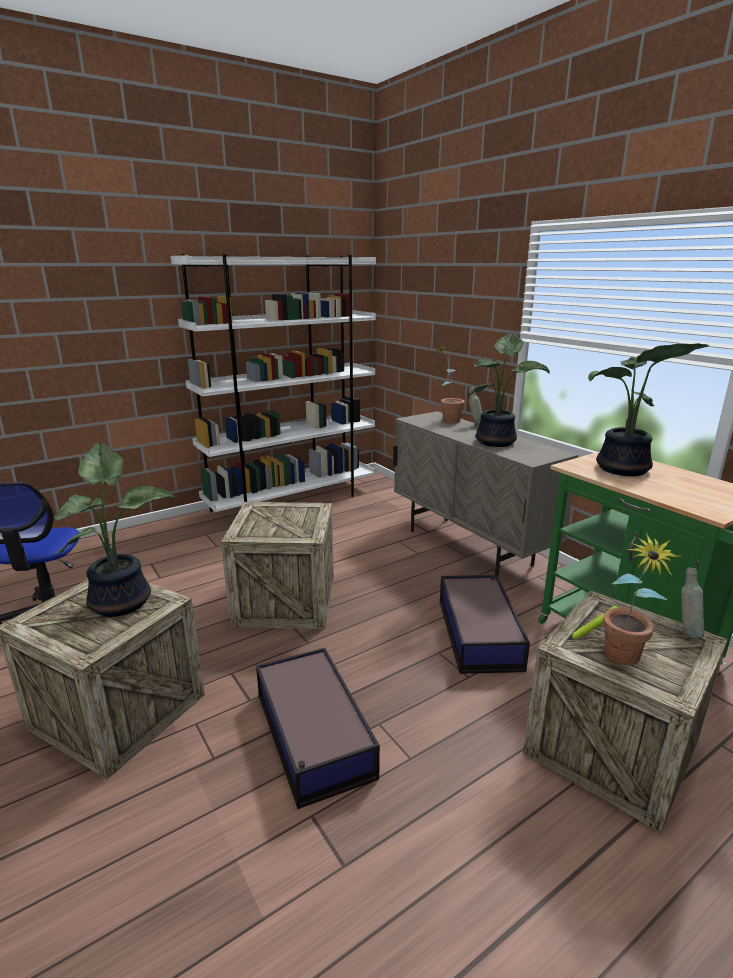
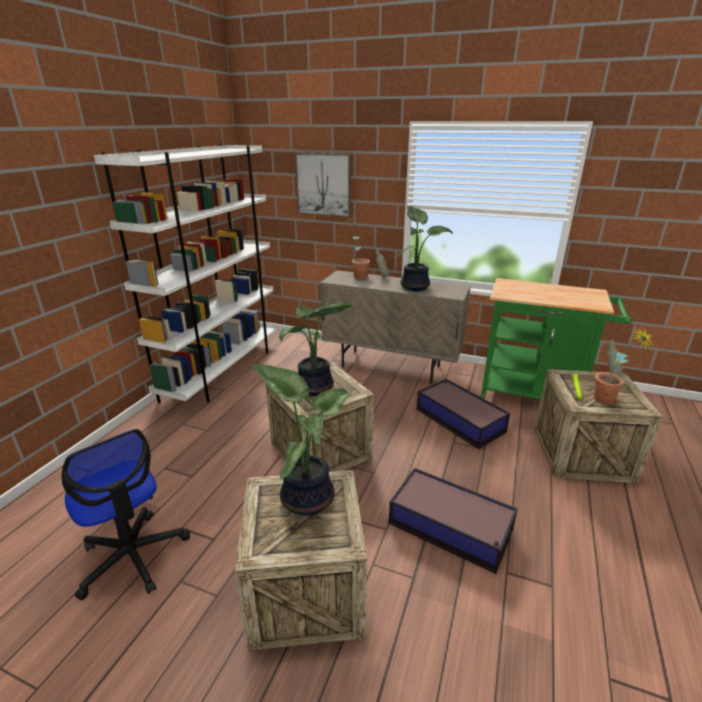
camera: 35 degrees left, 5 degrees up
potted plant [588,343,709,476] -> potted plant moved to [279,303,354,396]
none -> picture [295,153,351,217]

